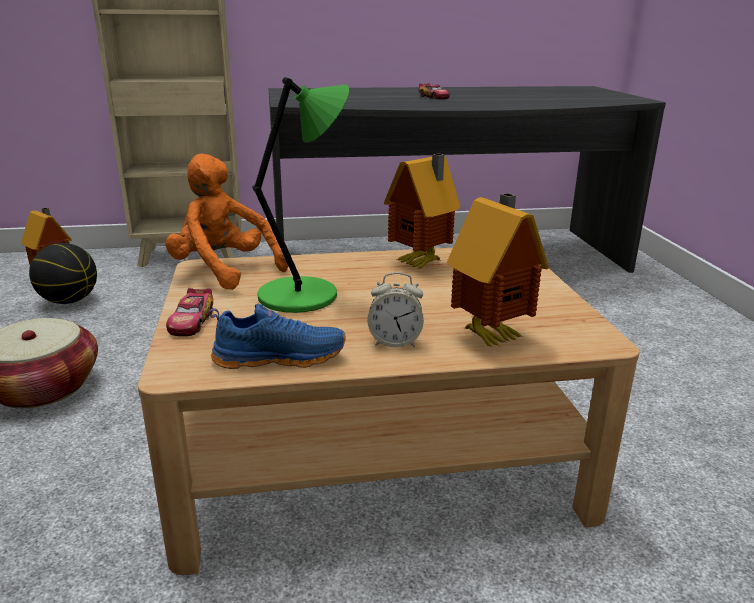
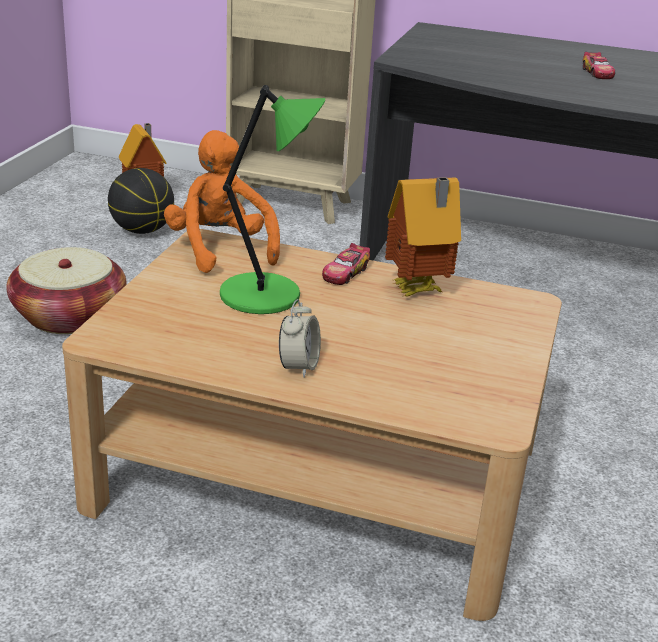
camera: 25 degrees right, 5 degrees up
toy car [166,288,213,336] -> toy car moved to [322,243,370,285]
blue shoe [209,304,346,369] -> none
alarm clock [367,272,424,347] -> alarm clock turned 105 degrees counterclockwise [279,299,321,378]
toy house [447,193,549,347] -> none

